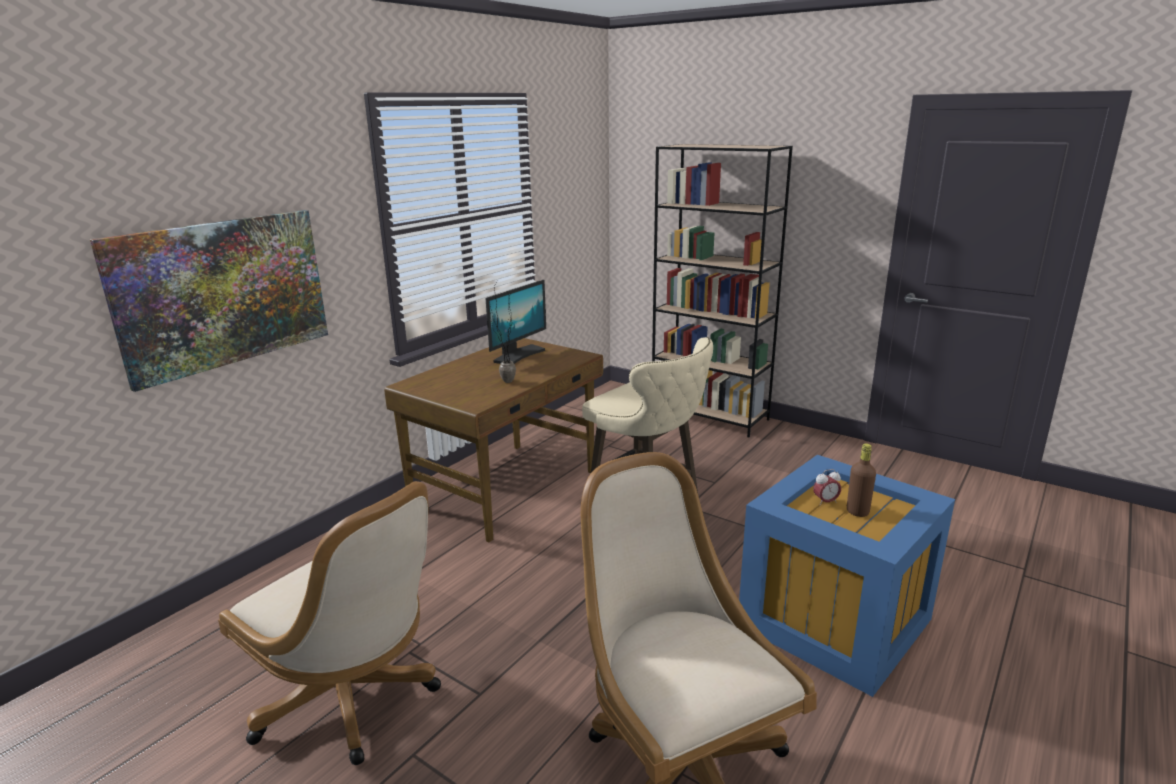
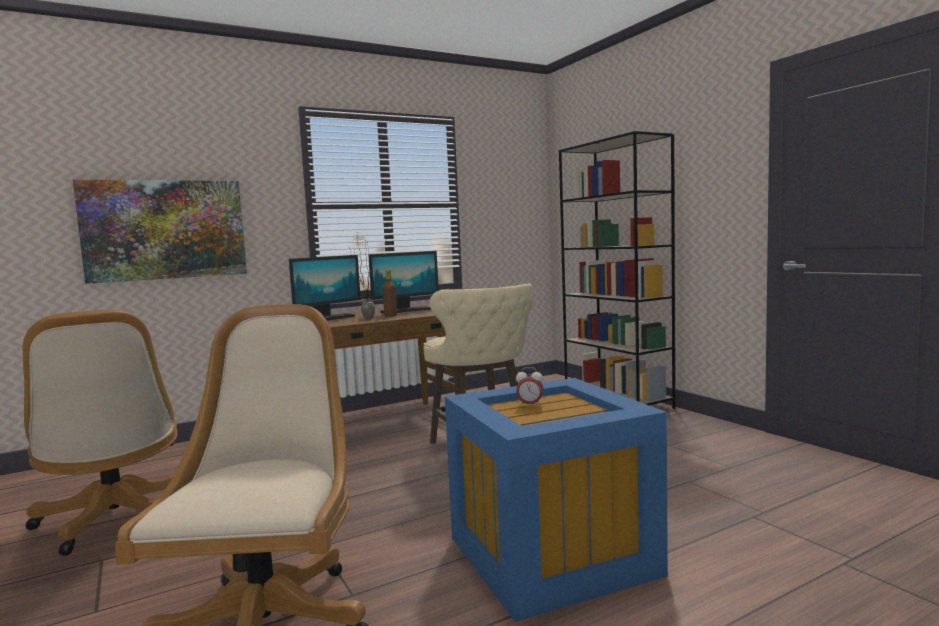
camera: 25 degrees right, 15 degrees down
brown bottle [847,443,876,517] -> brown bottle moved to [382,270,397,317]
none -> monitor [289,255,361,320]

